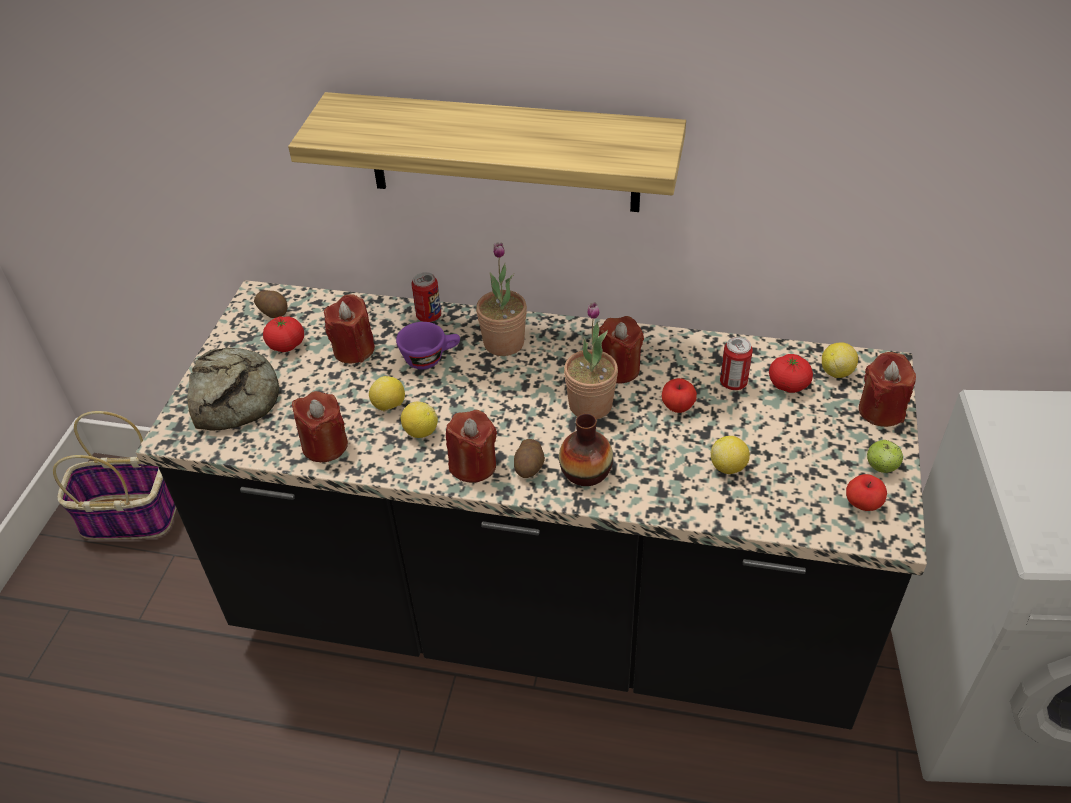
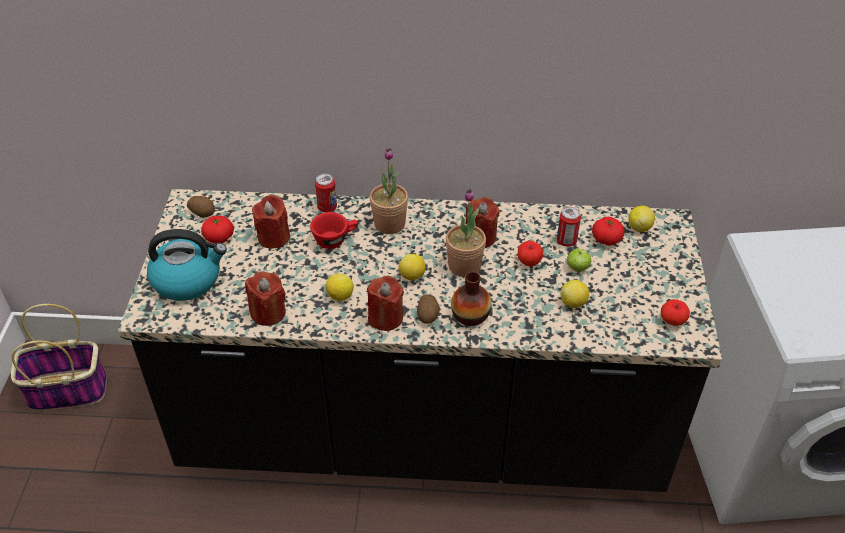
camera: 10 degrees left, 0 degrees up
bread [188,348,279,431] -> kettle [147,229,227,301]
shelf [288,92,686,212] -> none
lemon [369,376,405,411] -> lemon moved to [399,254,426,281]
purple cup [396,322,460,369] -> red cup [310,212,358,249]
red candle [859,352,916,427] -> none
apple [867,440,903,473] -> apple moved to [567,248,591,272]

